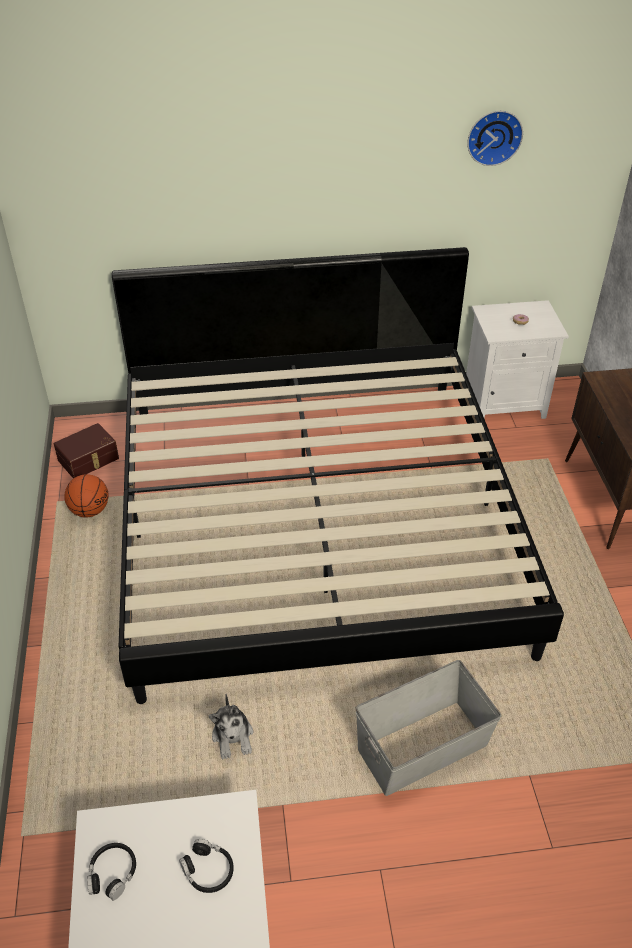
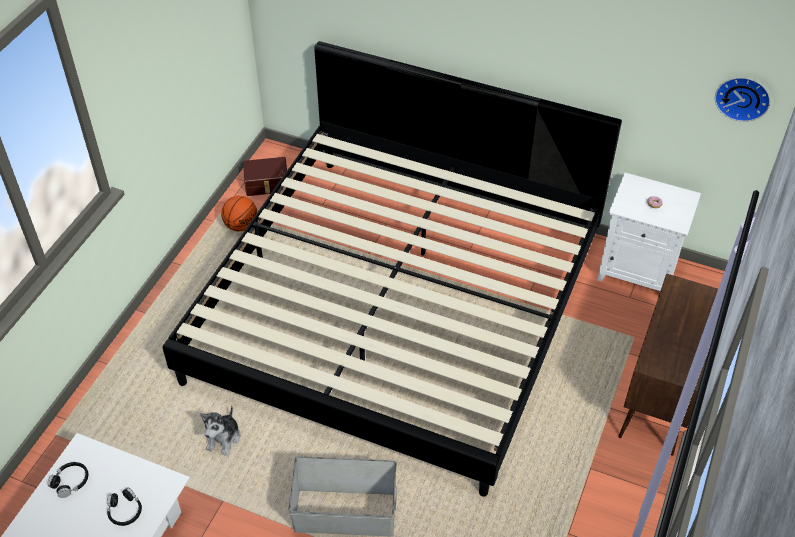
camera: 30 degrees right, 5 degrees up
wall clock [467,111,523,166] -> wall clock moved to [715,77,770,122]

